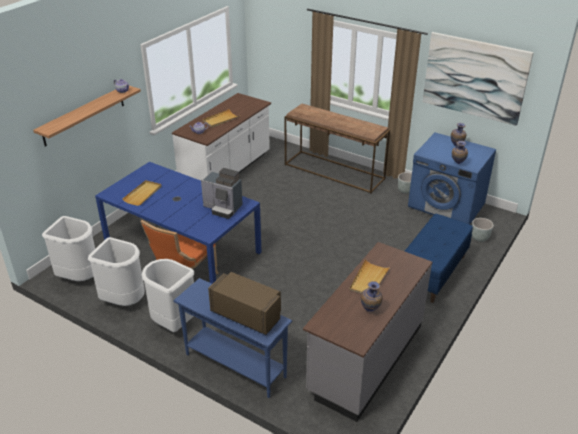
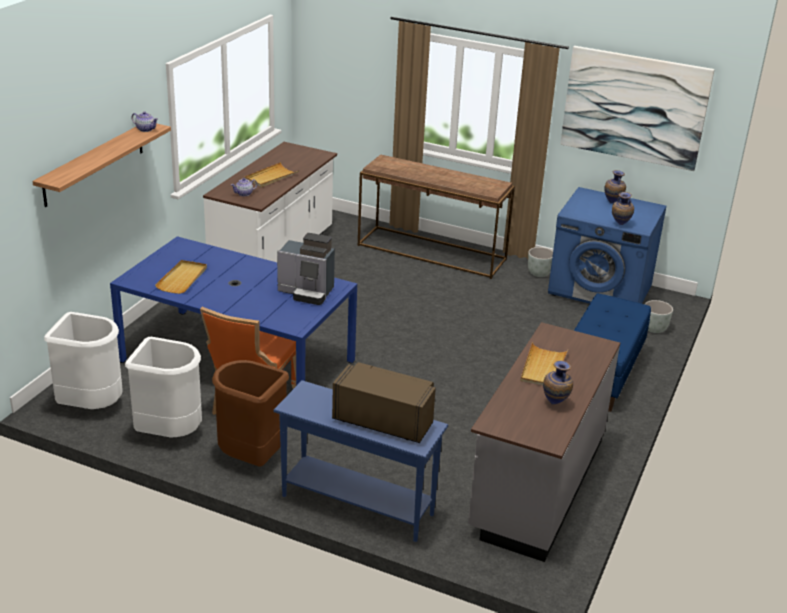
camera: 10 degrees left, 5 degrees down
white trash can [142,259,194,332] -> brown trash can [212,360,289,467]

